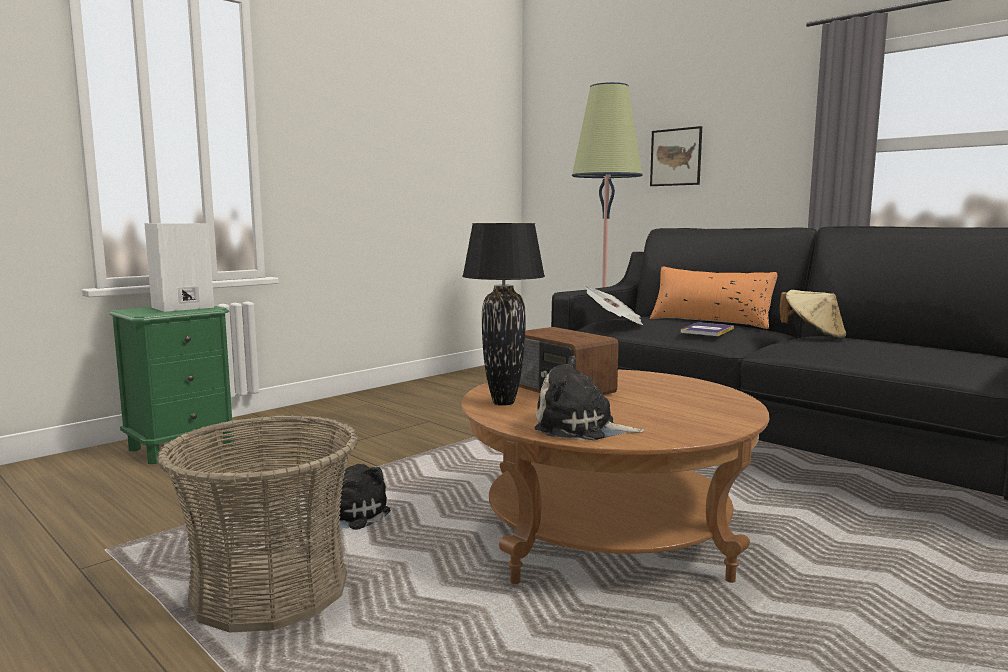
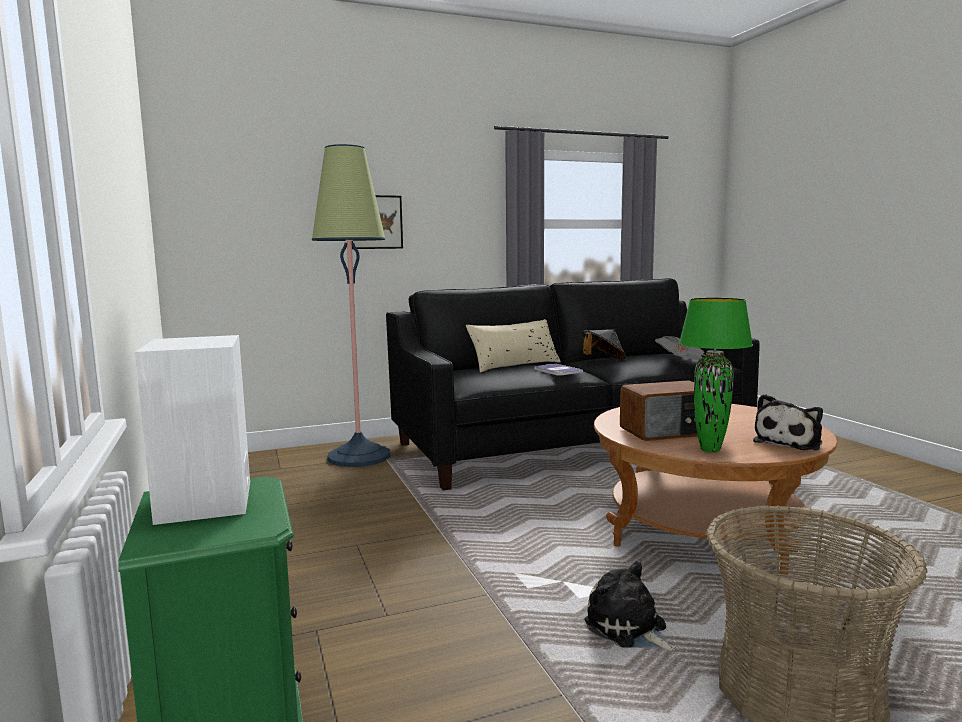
camera: 65 degrees left, 0 degrees up
black table lamp [462,223,545,406] -> green table lamp [679,298,753,453]
newspaper [583,285,643,325] -> newspaper moved to [655,336,705,360]
orange pillow [649,266,777,329] -> beige pillow [466,319,561,372]
beige hat [780,290,846,340] -> black hat [583,329,626,360]

